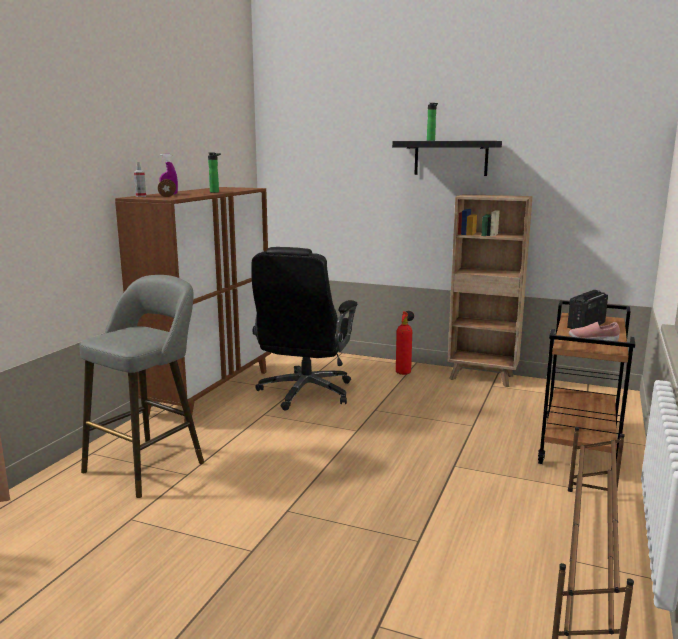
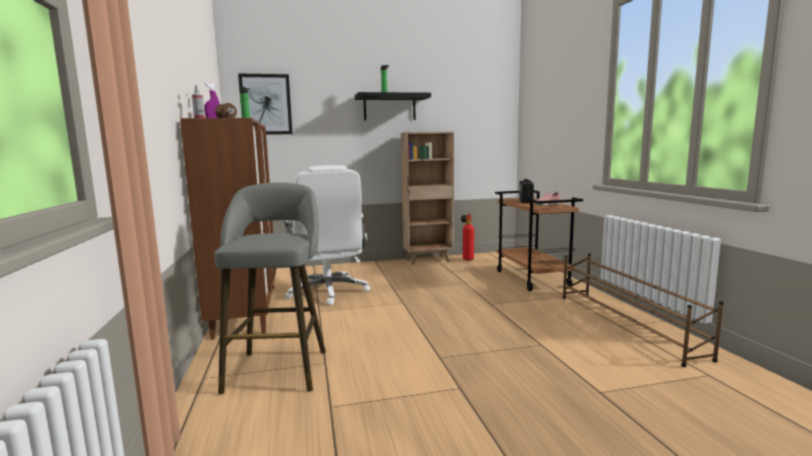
camera: 35 degrees left, 5 degrees down
black office chair [251,247,357,411] -> white office chair [283,165,370,305]
fire extinguisher [396,311,414,375] -> fire extinguisher moved to [461,214,474,261]
none -> picture [238,74,293,135]

